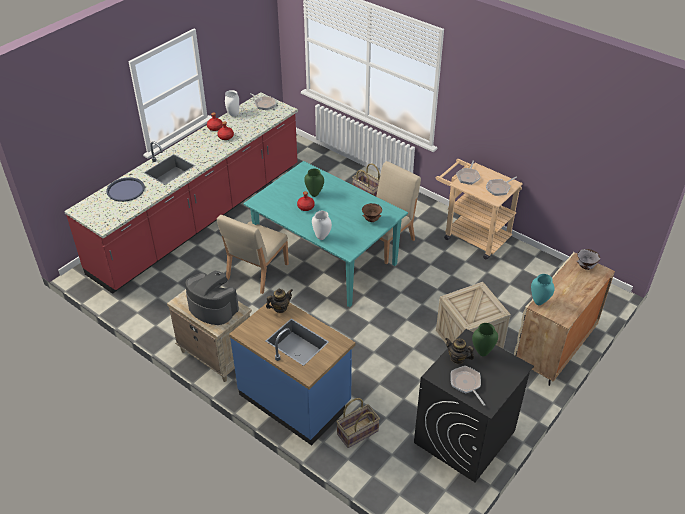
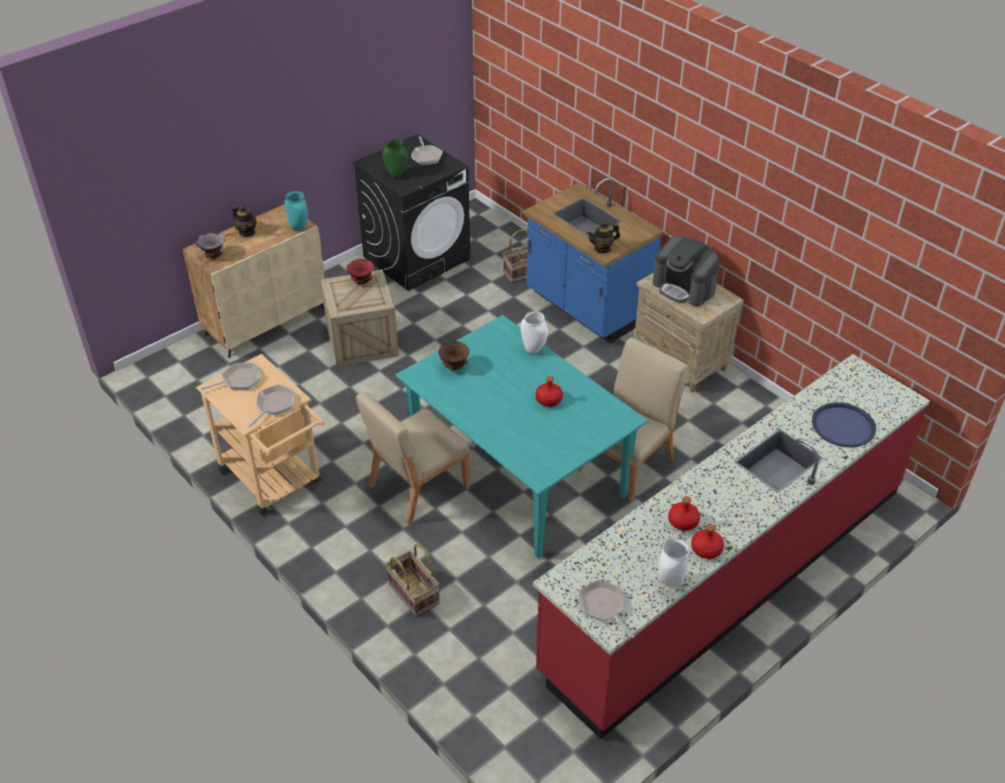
camera: 170 degrees left, 0 degrees up
green vase [304,168,324,197] -> none
teapot [445,338,474,364] -> teapot moved to [232,206,257,236]
none -> red bowl [347,259,374,284]

